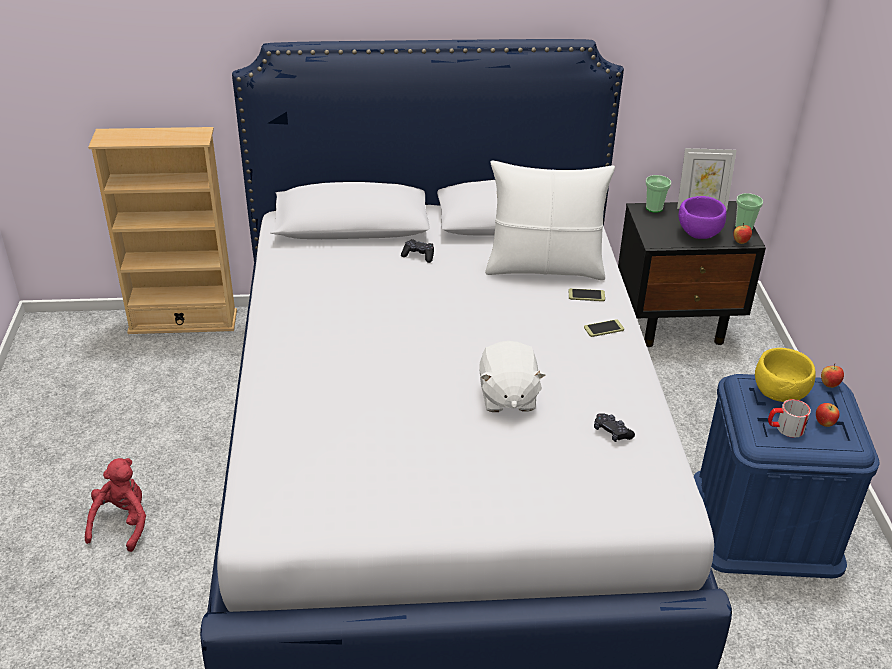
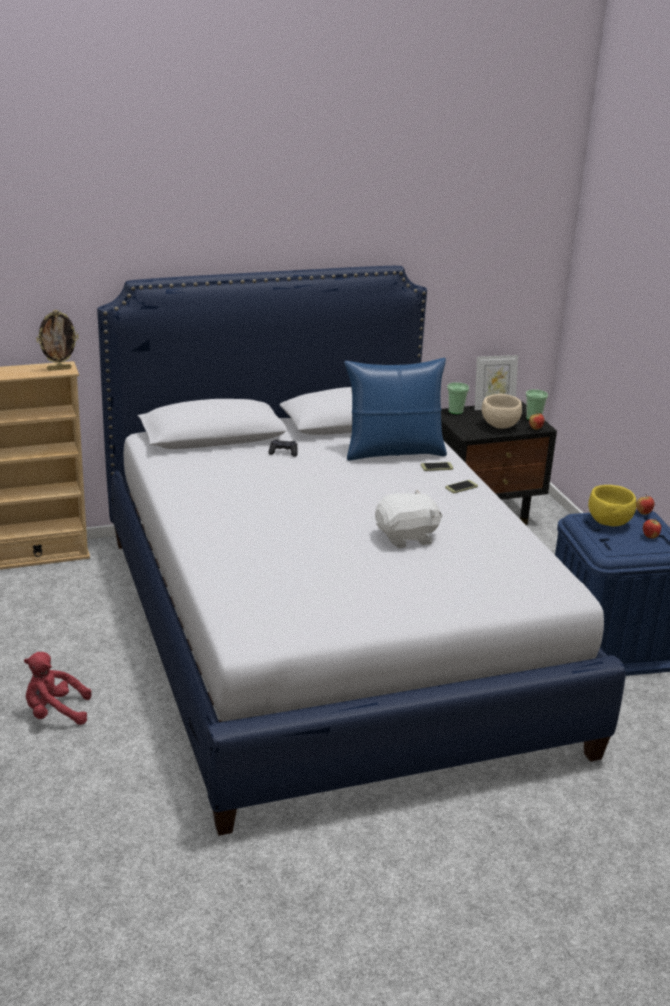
camera: 15 degrees left, 10 degrees down
red plush toy [85,458,146,552] -> red plush toy turned 90 degrees counterclockwise [24,652,91,725]
white plush toy [479,341,546,412] -> white plush toy turned 90 degrees counterclockwise [375,489,442,548]
white pillow [485,160,615,280] -> blue pillow [344,358,447,461]
black game controller [594,413,635,442] -> none
purple bowl [679,196,726,239] -> beige bowl [482,394,522,429]
mug [768,399,811,438] -> none
none -> picture frame [37,310,78,371]

